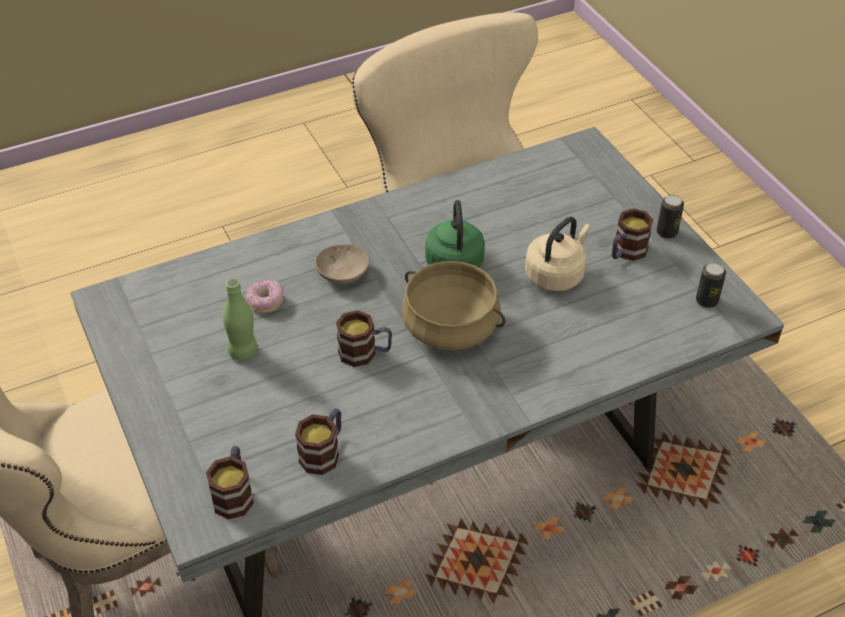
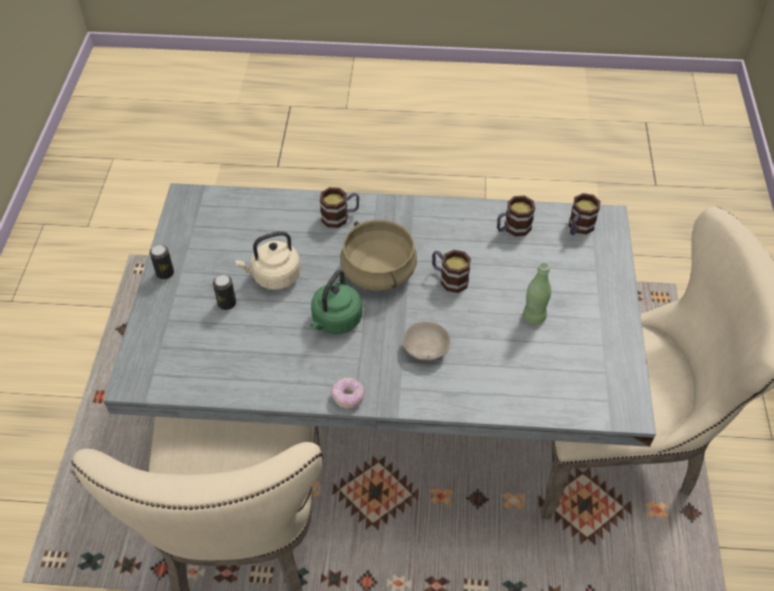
camera: 150 degrees left, 5 degrees up
donut [246,280,284,313] -> donut moved to [331,377,365,408]
mug [612,208,653,261] -> mug moved to [320,187,359,228]
can [696,262,726,308] -> can moved to [213,275,236,310]

